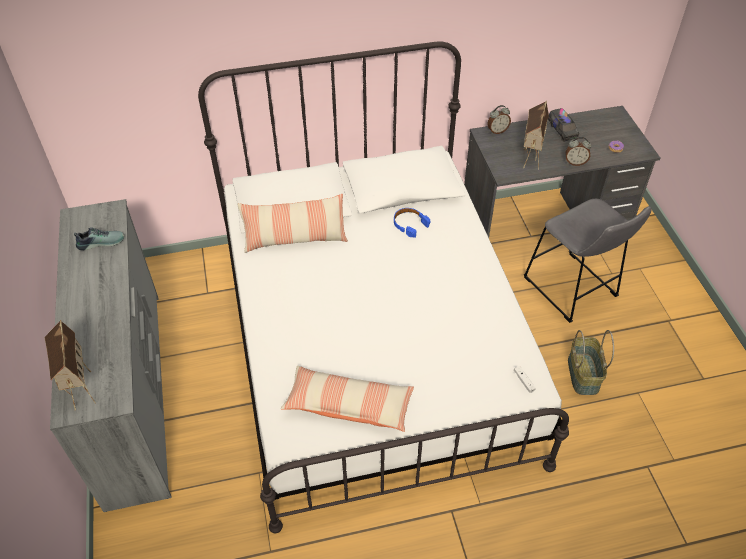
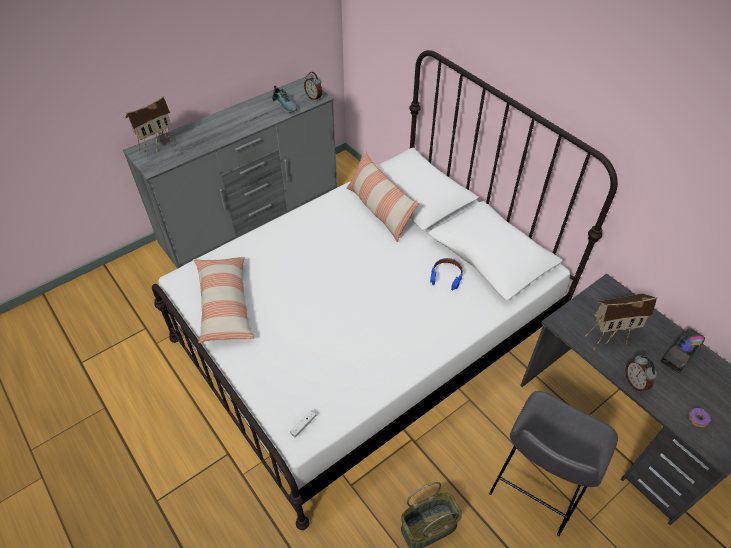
camera: 65 degrees right, 0 degrees up
alarm clock [487,105,511,134] -> alarm clock moved to [304,72,322,101]

